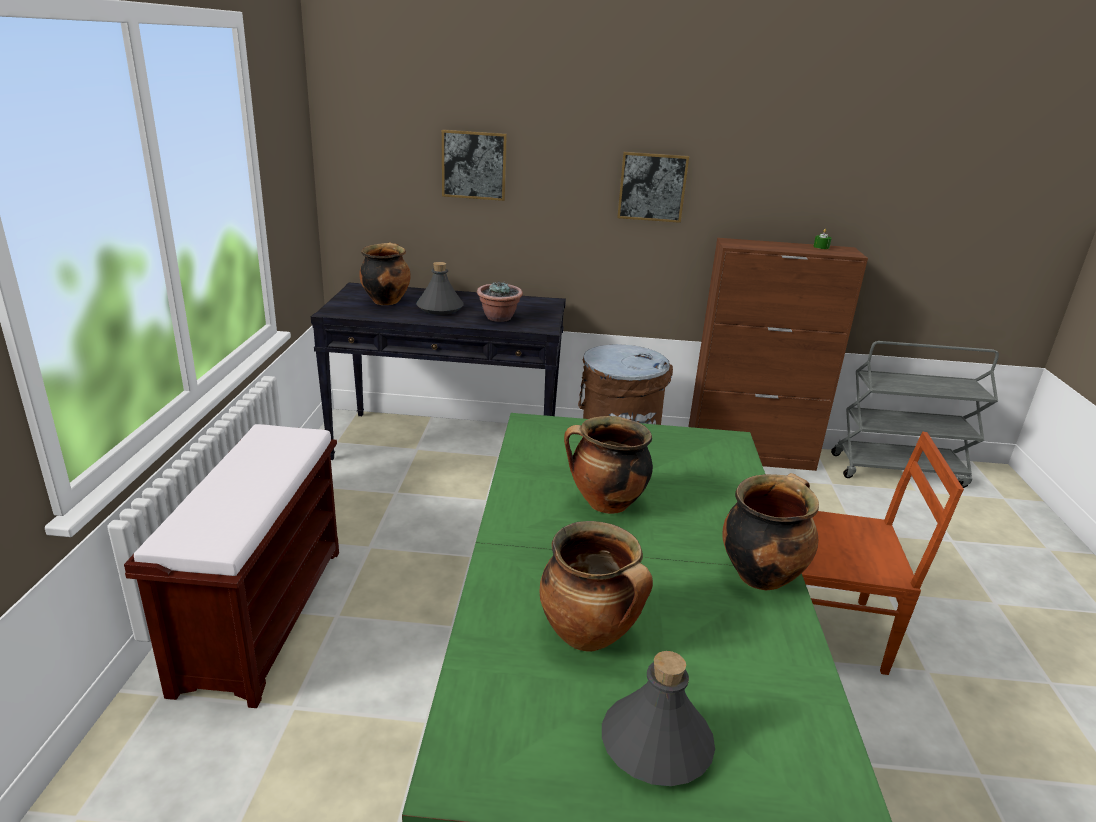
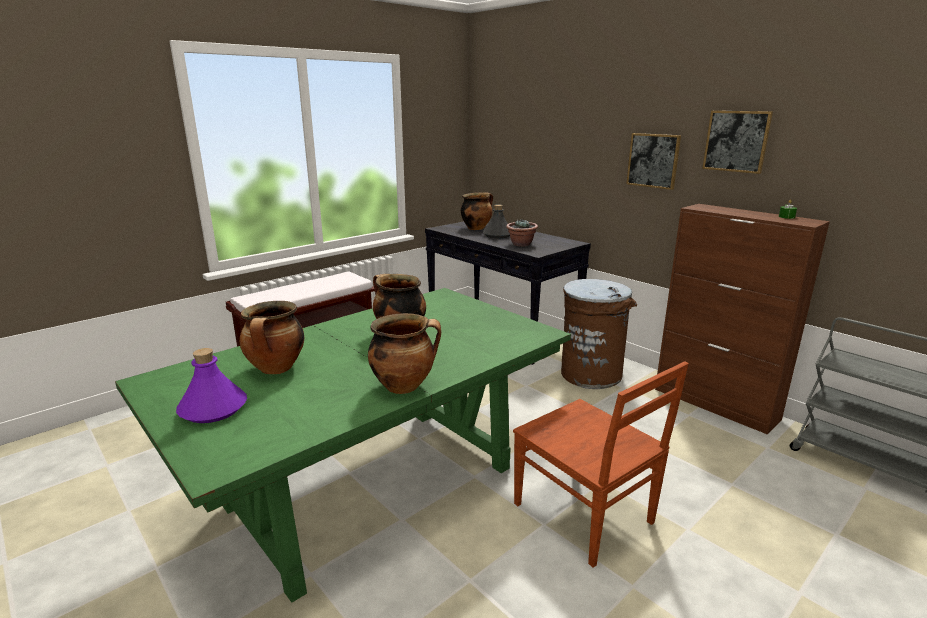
camera: 45 degrees right, 5 degrees down
picture [442,129,507,201] -> picture moved to [702,111,773,174]
grey bottle [602,651,715,786] -> purple bottle [176,348,247,423]

